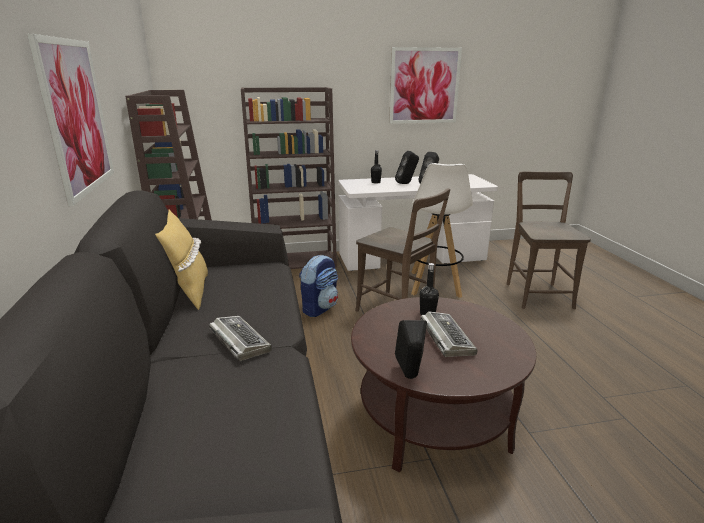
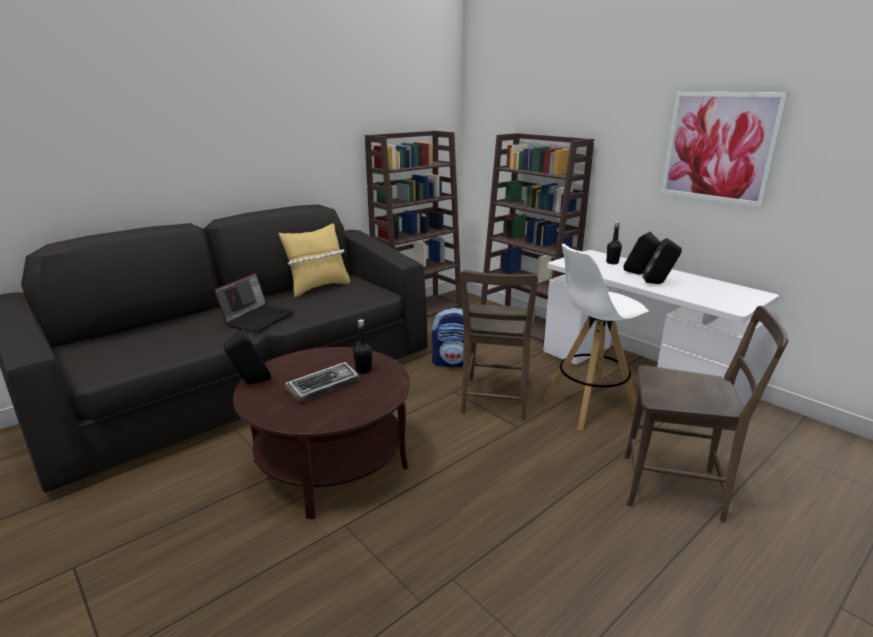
camera: 60 degrees right, 0 degrees up
picture [27,34,114,206] -> none
keyboard [209,316,272,361] -> laptop [214,272,295,332]
brown chair [507,171,591,309] -> brown chair turned 45 degrees clockwise [624,306,788,522]

